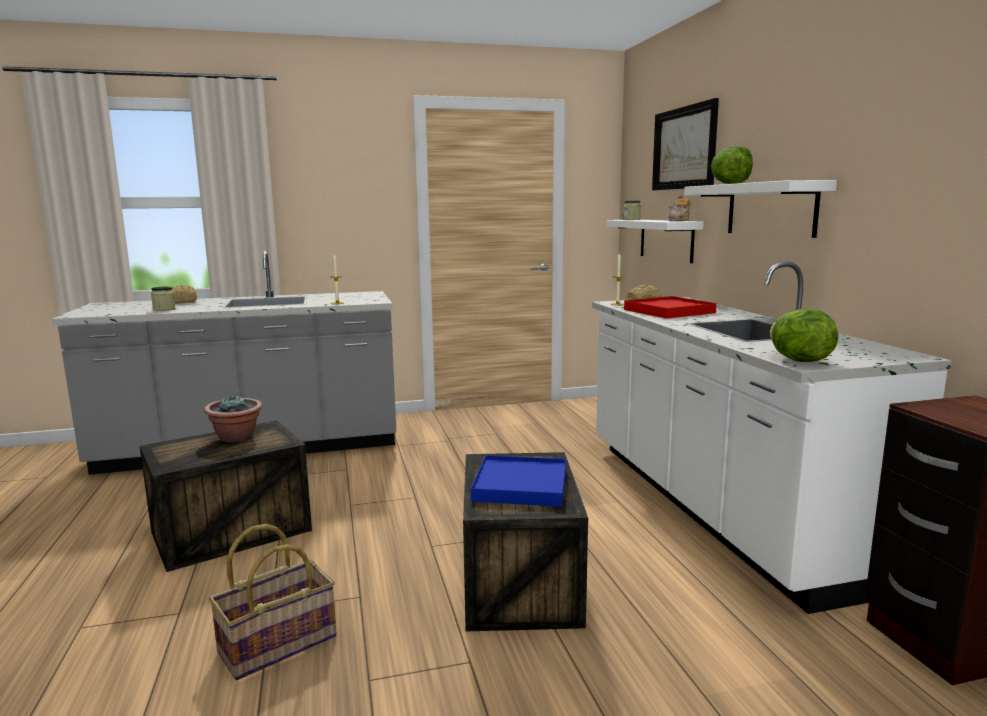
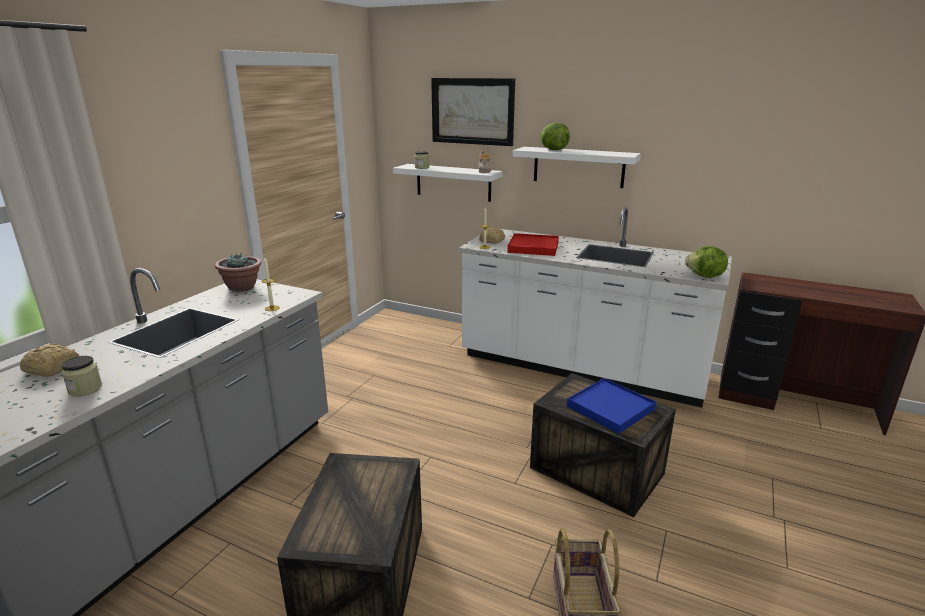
camera: 50 degrees left, 10 degrees up
potted plant [204,395,262,442] -> potted plant moved to [215,253,262,292]

